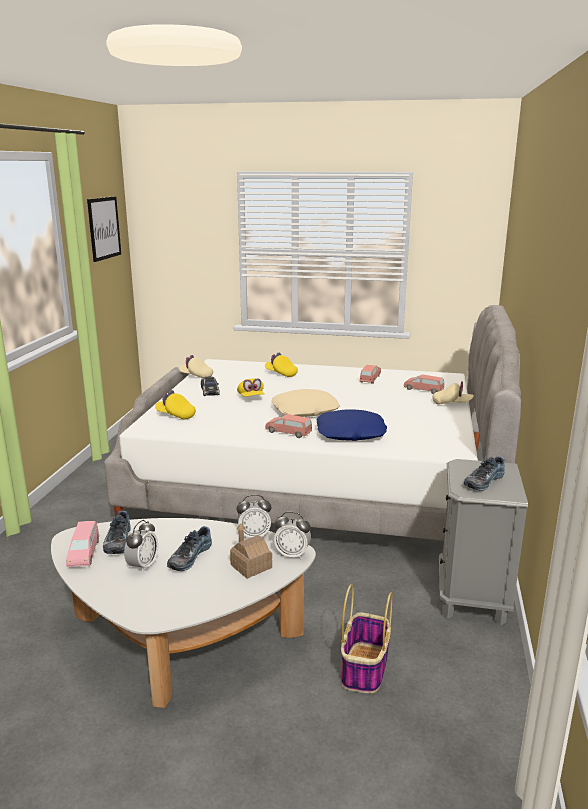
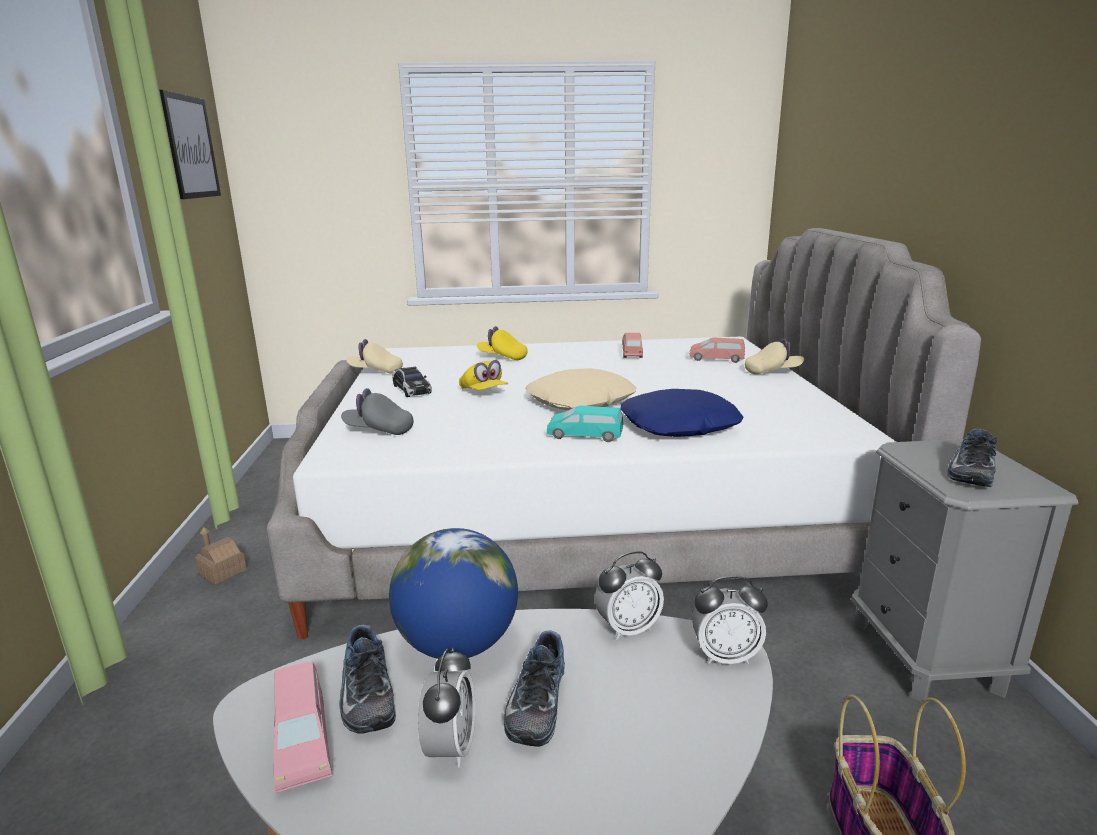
camera: 15 degrees left, 0 degrees up
yellow cap [155,390,196,420] -> grey cap [341,388,414,435]
toy house [230,524,272,579] -> toy house moved to [196,527,247,585]
pink toy car [265,414,312,438] -> turquoise toy car [547,405,623,442]
none -> globe [389,528,518,659]

